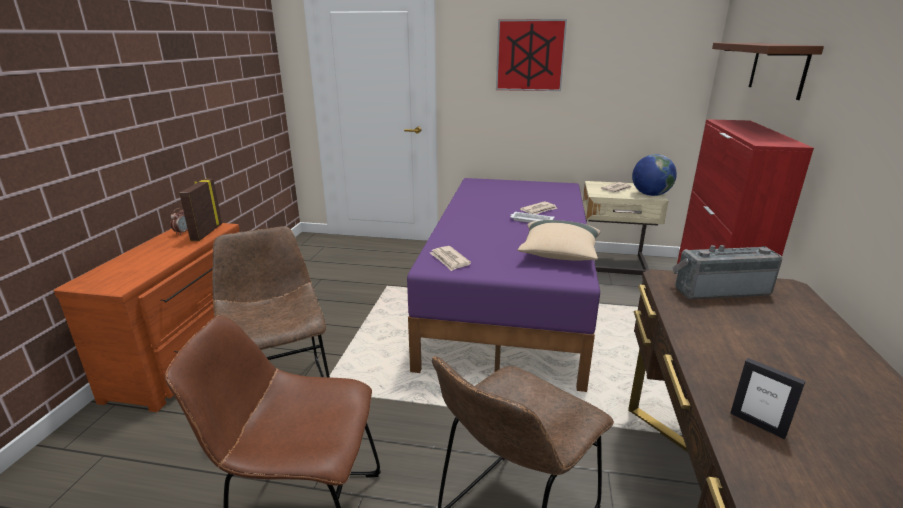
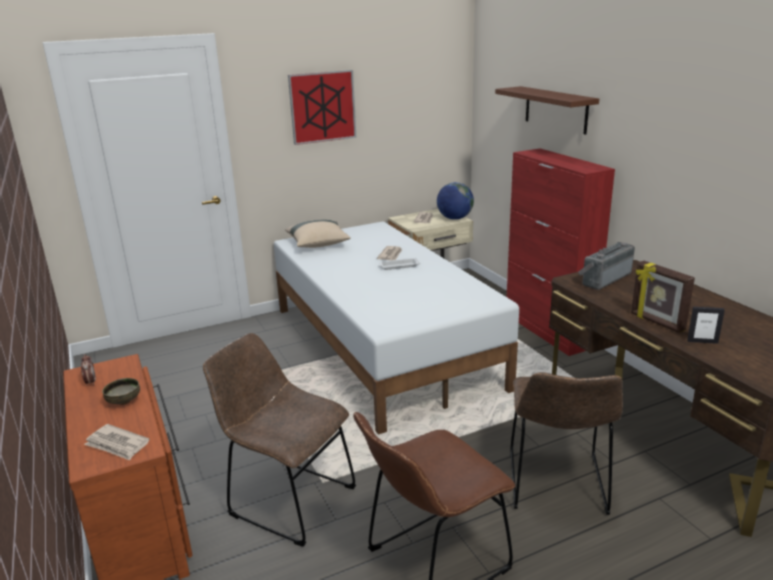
camera: 35 degrees left, 0 degrees up
picture frame [179,179,222,241] -> picture frame moved to [631,261,695,333]
purple bed [407,178,600,392] -> white bed [274,221,519,435]
newspaper [430,246,471,271] -> newspaper moved to [84,424,150,461]
beige pillow [517,220,600,261] -> beige pillow moved to [285,220,351,248]
none -> bowl [102,378,140,405]

